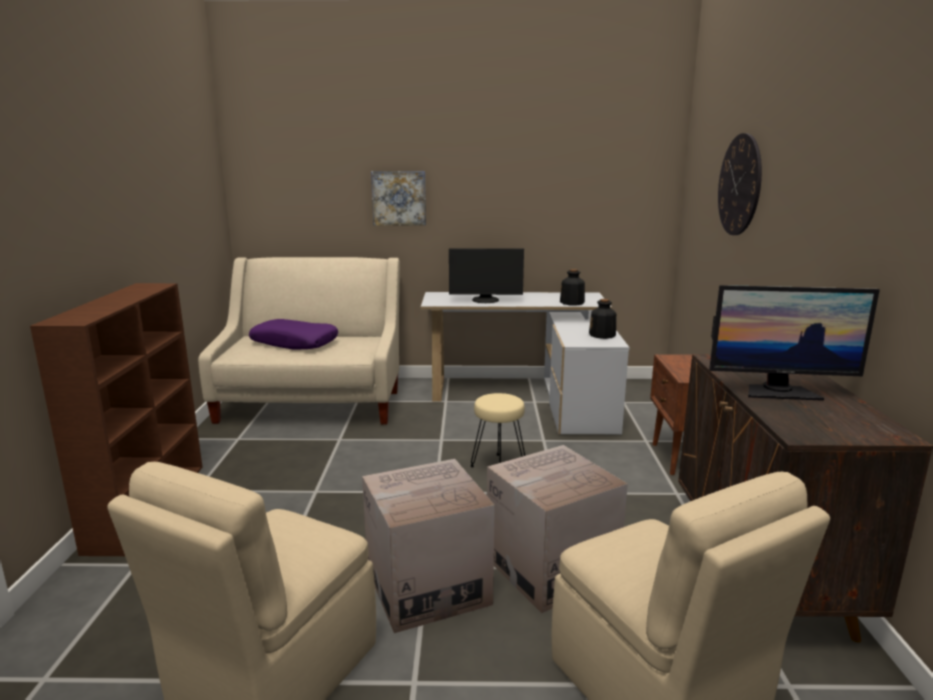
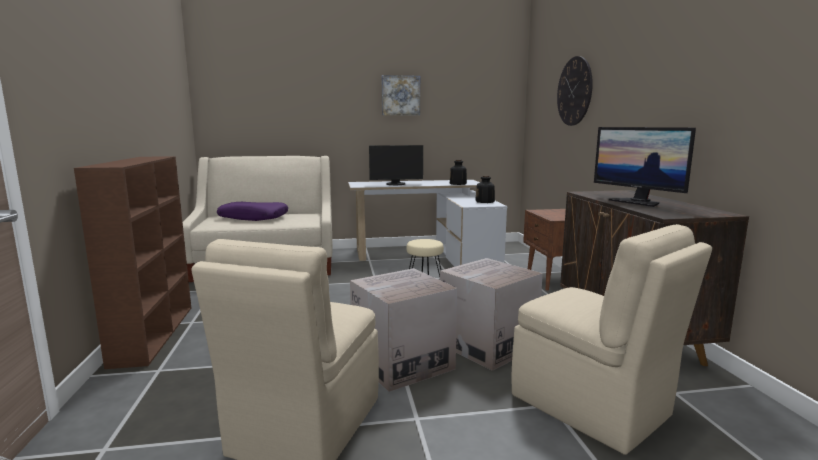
camera: 10 degrees left, 5 degrees down
picture [371,171,426,226] -> picture moved to [382,75,420,115]
monitor [709,285,880,401] -> monitor turned 60 degrees clockwise [594,127,696,207]

